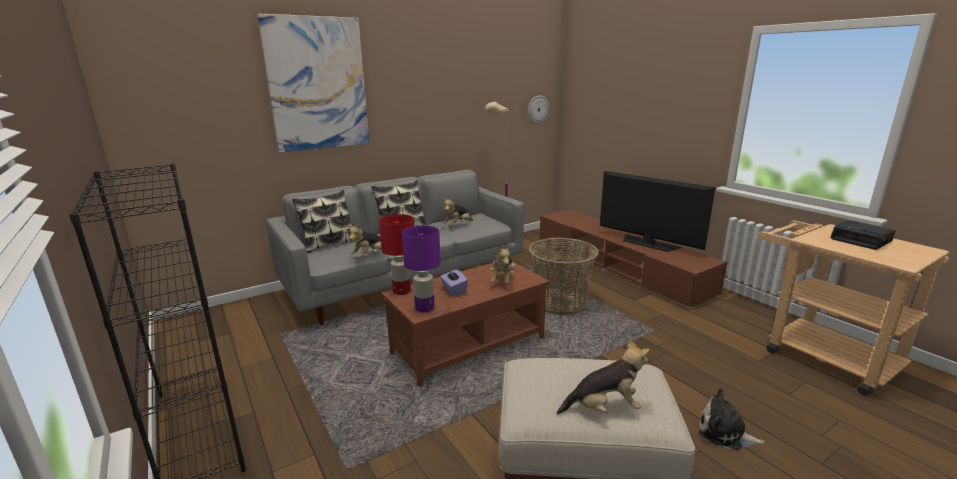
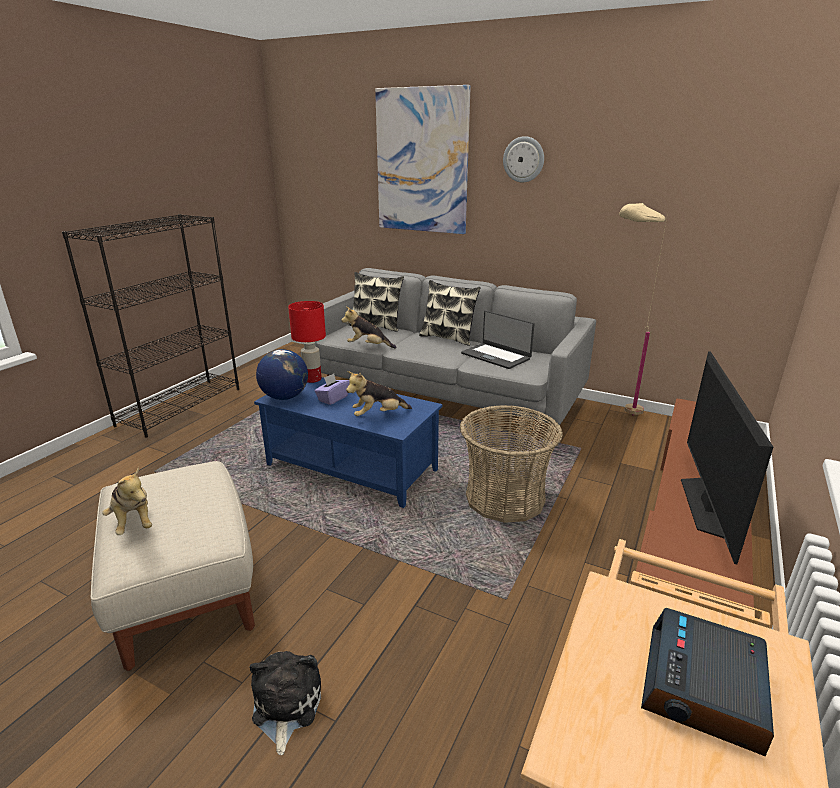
camera: 60 degrees right, 5 degrees up
brown coffee table [382,262,550,387] -> blue coffee table [254,377,442,508]
purple table lamp [402,226,441,312] -> globe [256,349,308,400]
plush toy [442,198,473,227] -> laptop [461,310,535,369]
wall clock [528,95,549,124] -> wall clock moved to [503,136,544,183]

